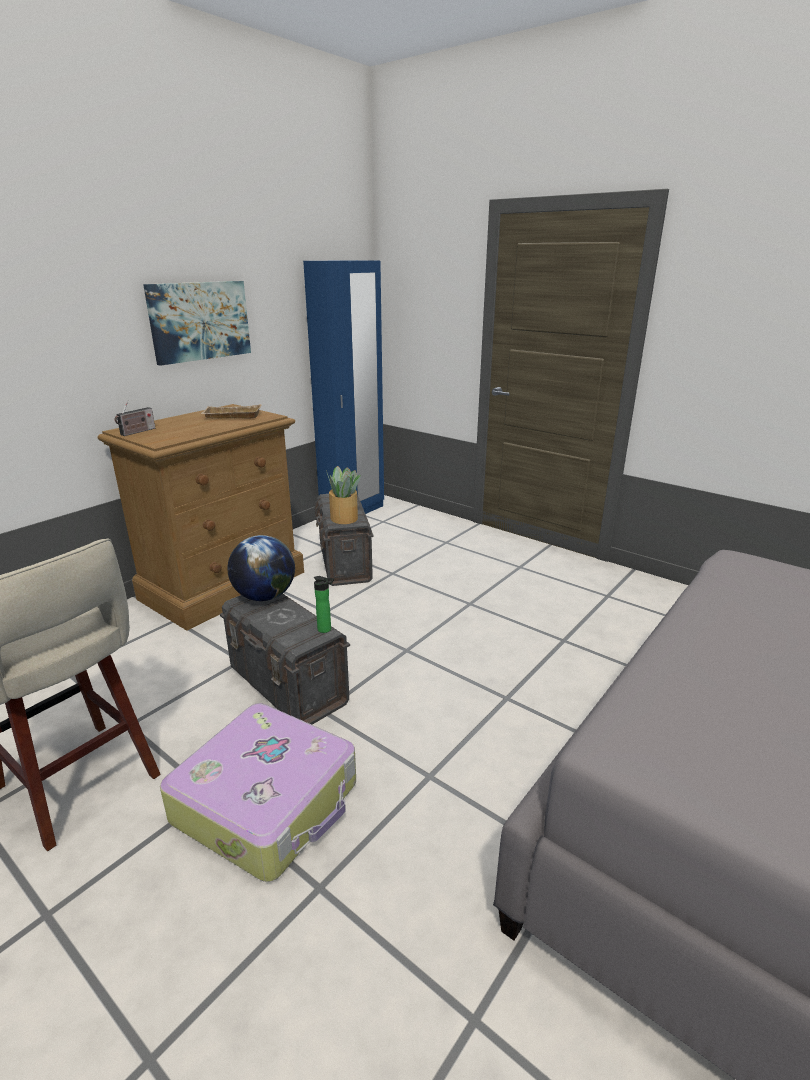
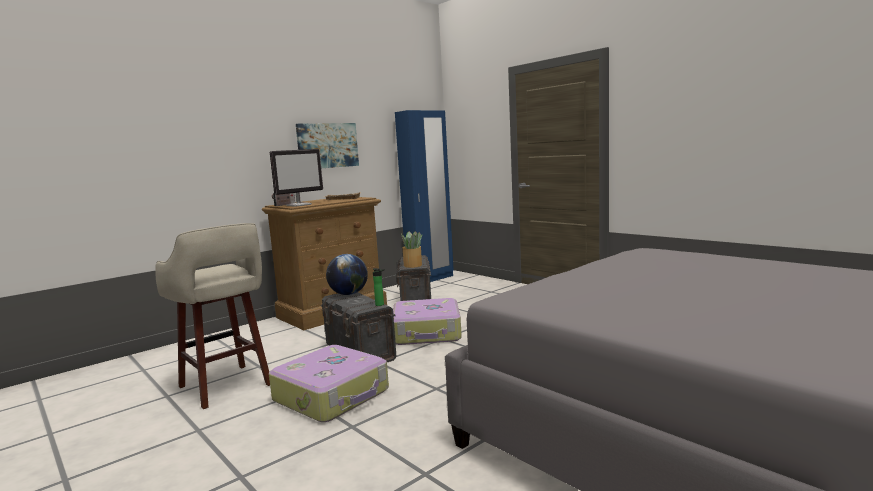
camera: 10 degrees right, 15 degrees down
none -> monitor [270,149,323,207]
none -> suitcase [393,298,462,345]

